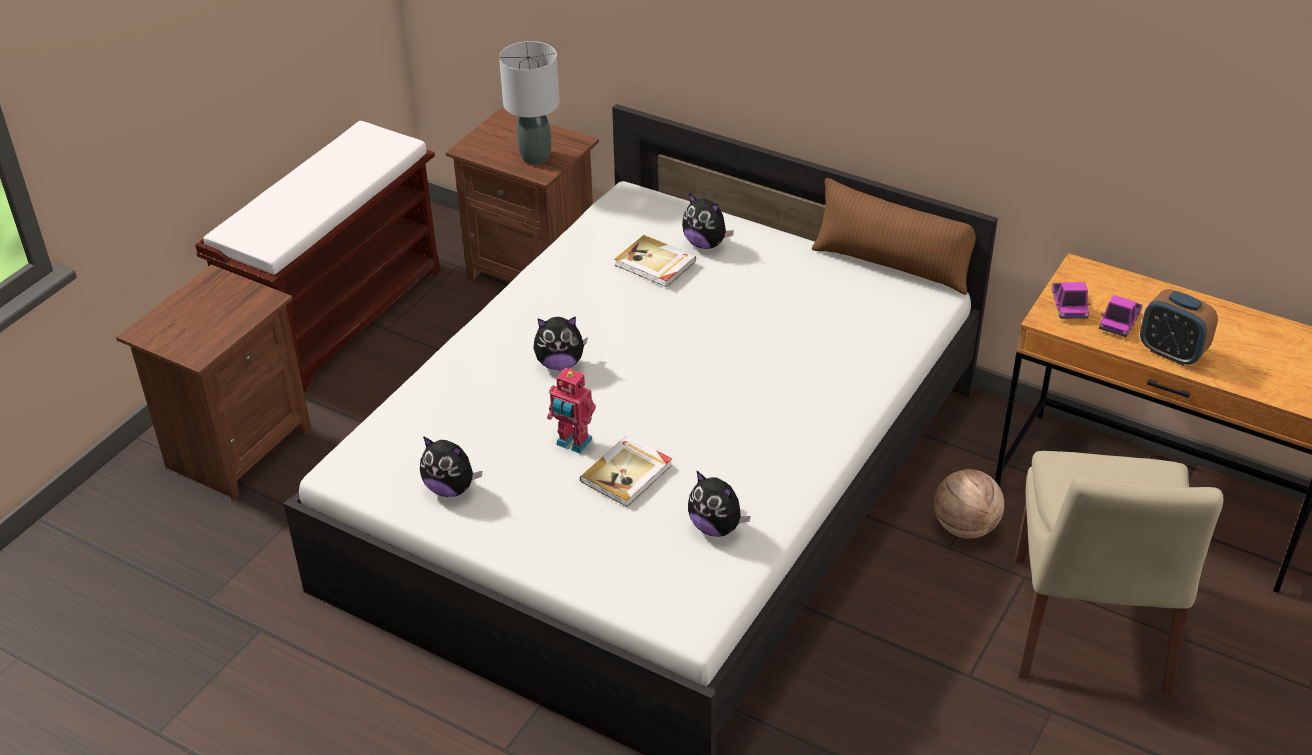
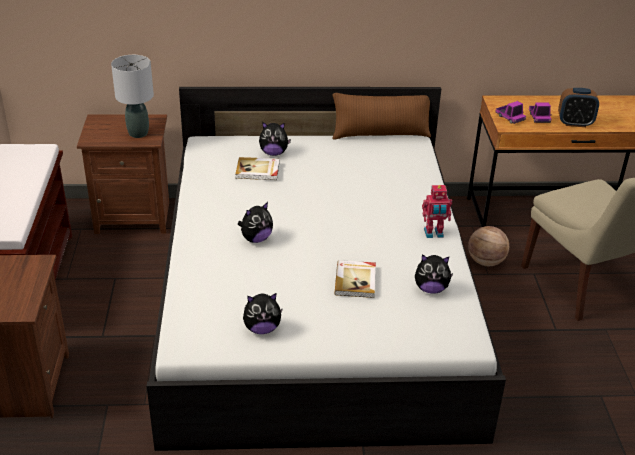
camera: 35 degrees left, 5 degrees down
toy robot [547,368,596,453] -> toy robot moved to [422,185,452,238]

